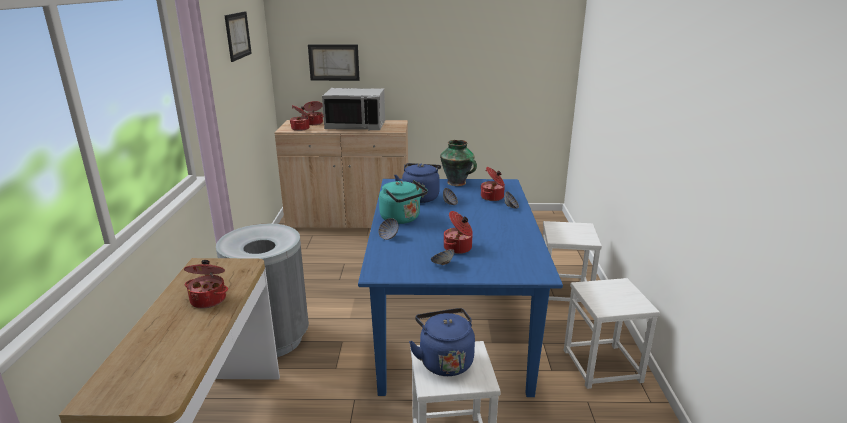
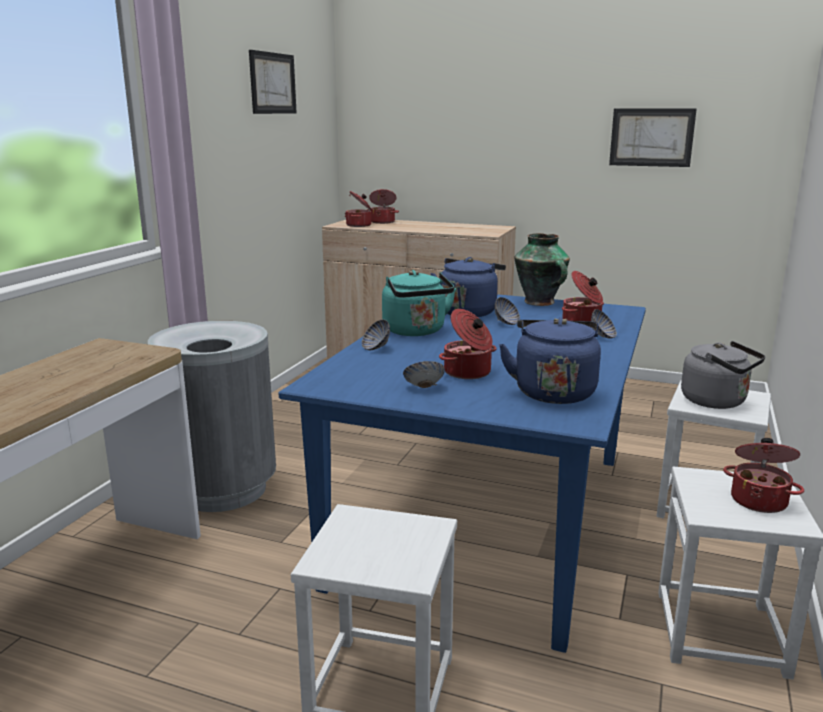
camera: 20 degrees right, 5 degrees down
cooking pot [184,260,228,308] -> cooking pot moved to [723,438,804,513]
picture [308,44,359,81] -> picture moved to [609,108,697,167]
grey microwave [322,88,385,130] -> none
blue kettle [409,308,475,376] -> blue kettle moved to [499,317,601,404]
none -> grey kettle [681,341,765,409]

